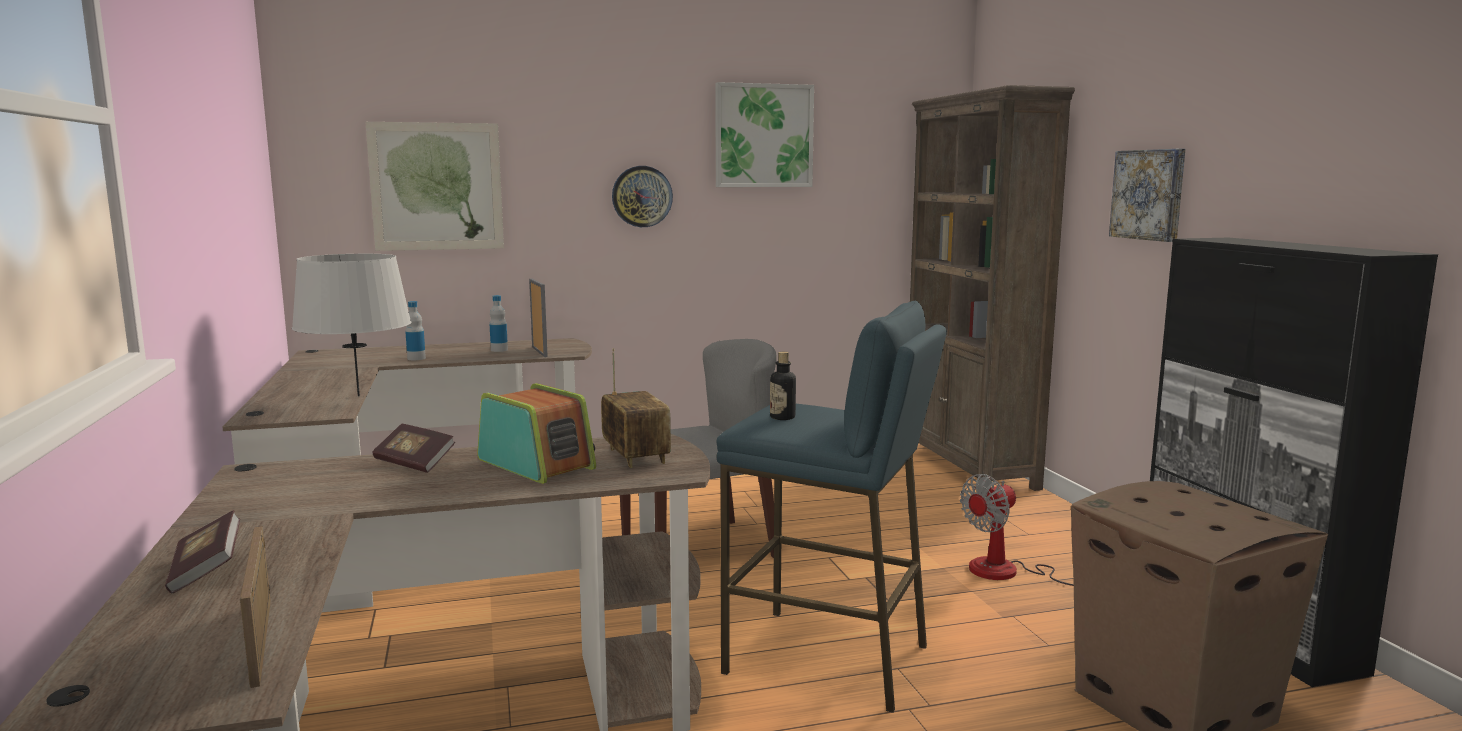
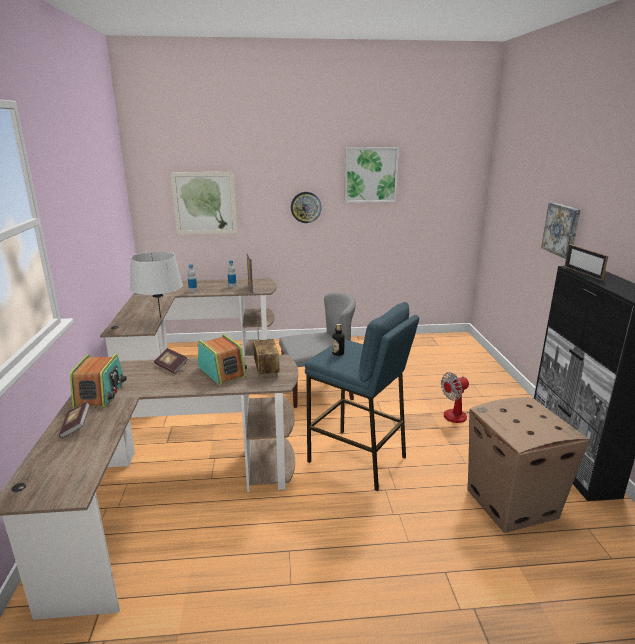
camera: 10 degrees right, 10 degrees up
picture frame [240,526,271,688] -> picture frame moved to [565,244,608,281]
brown bookcase [910,85,1075,491] -> none
none -> radio [70,354,127,408]

